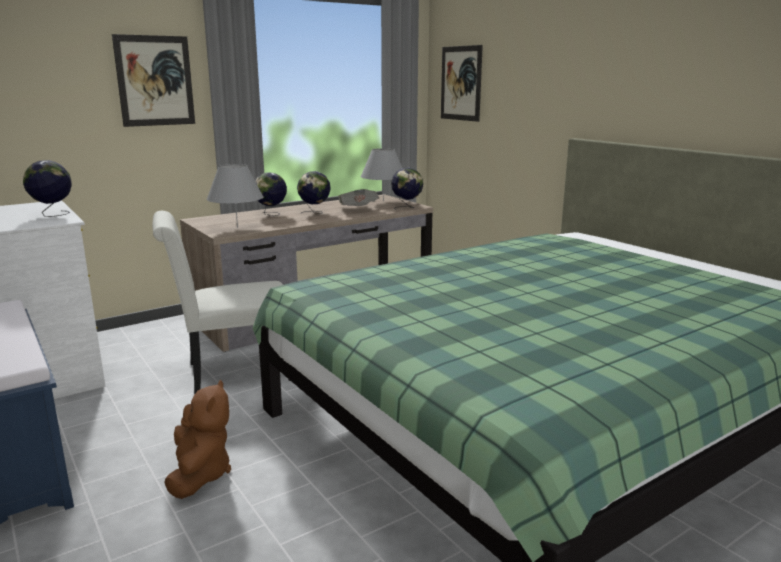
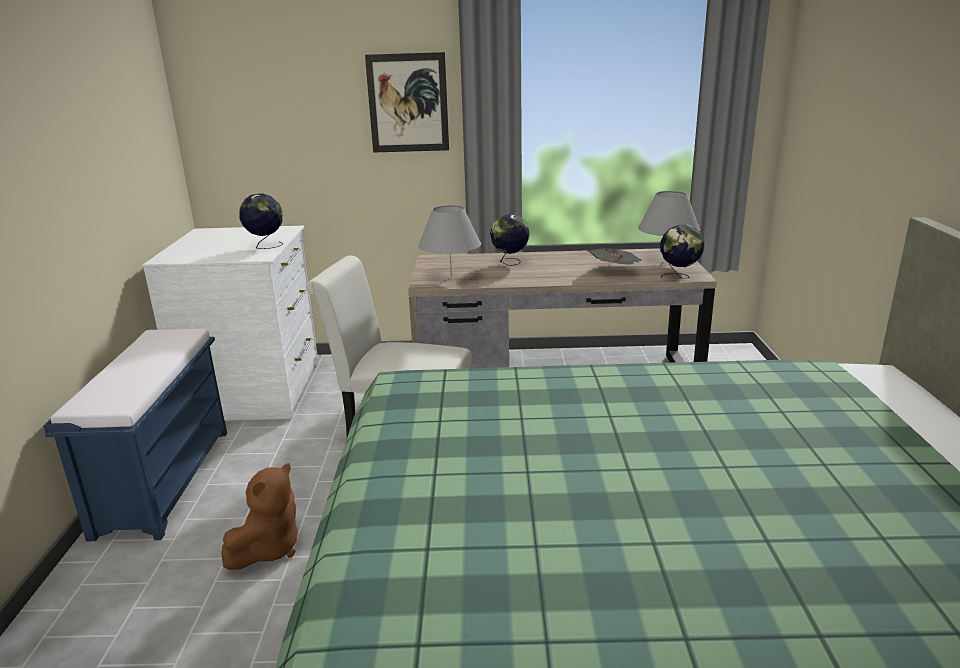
camera: 35 degrees right, 5 degrees up
globe [297,171,331,214] -> none
picture [441,45,483,122] -> none

